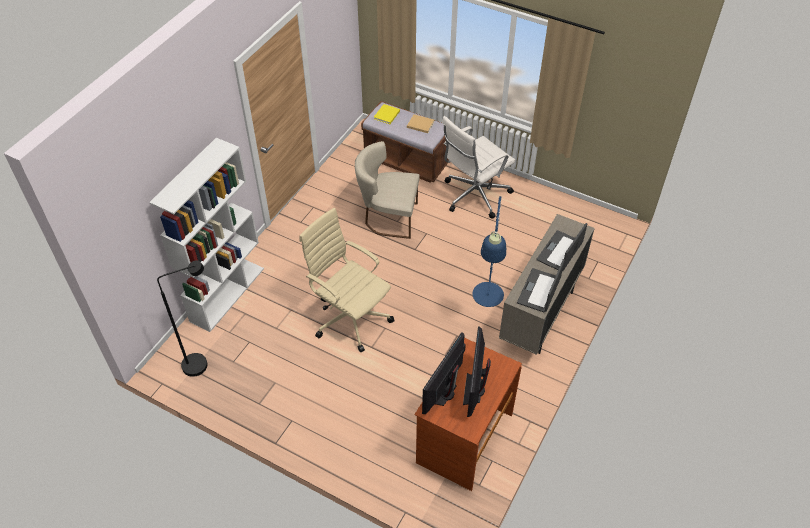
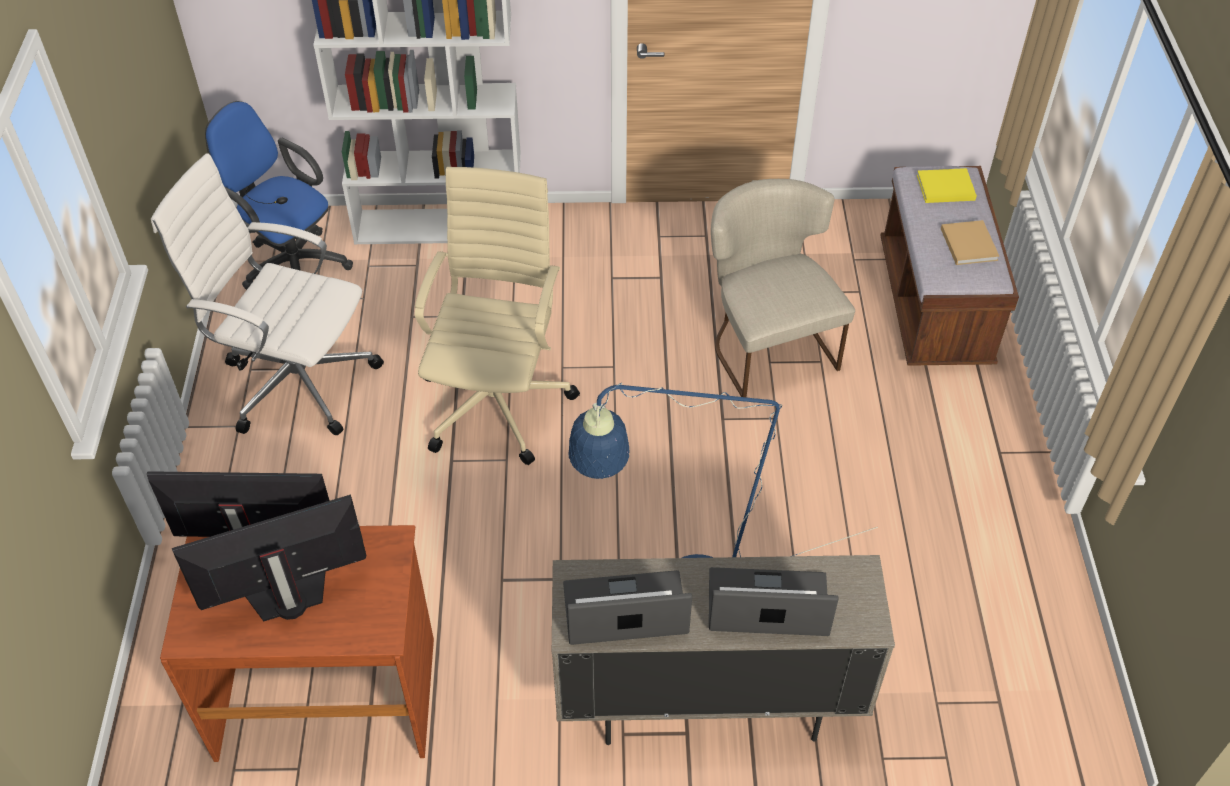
camera: 60 degrees right, 0 degrees up
black floor lamp [157,260,208,377] -> blue office chair [205,101,353,290]
white office chair [442,116,516,219] -> white office chair moved to [151,153,384,436]

